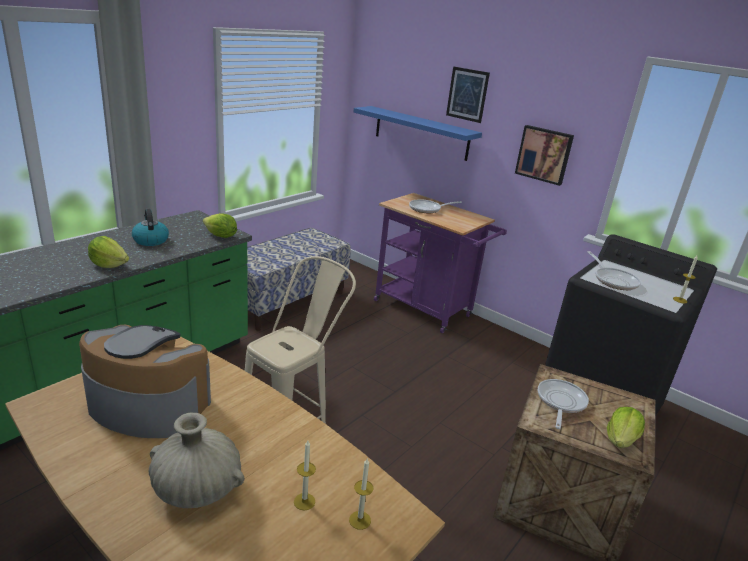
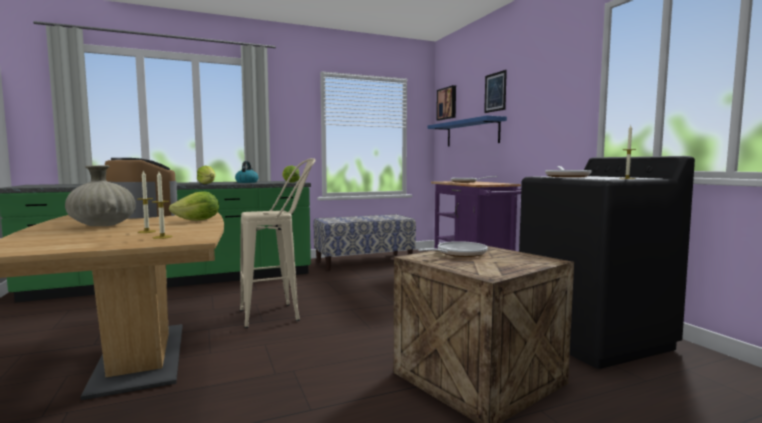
camera: 30 degrees right, 20 degrees down
picture [515,125,574,186] -> picture moved to [436,85,456,120]
lettuce [607,407,645,448] -> lettuce moved to [169,191,219,221]

